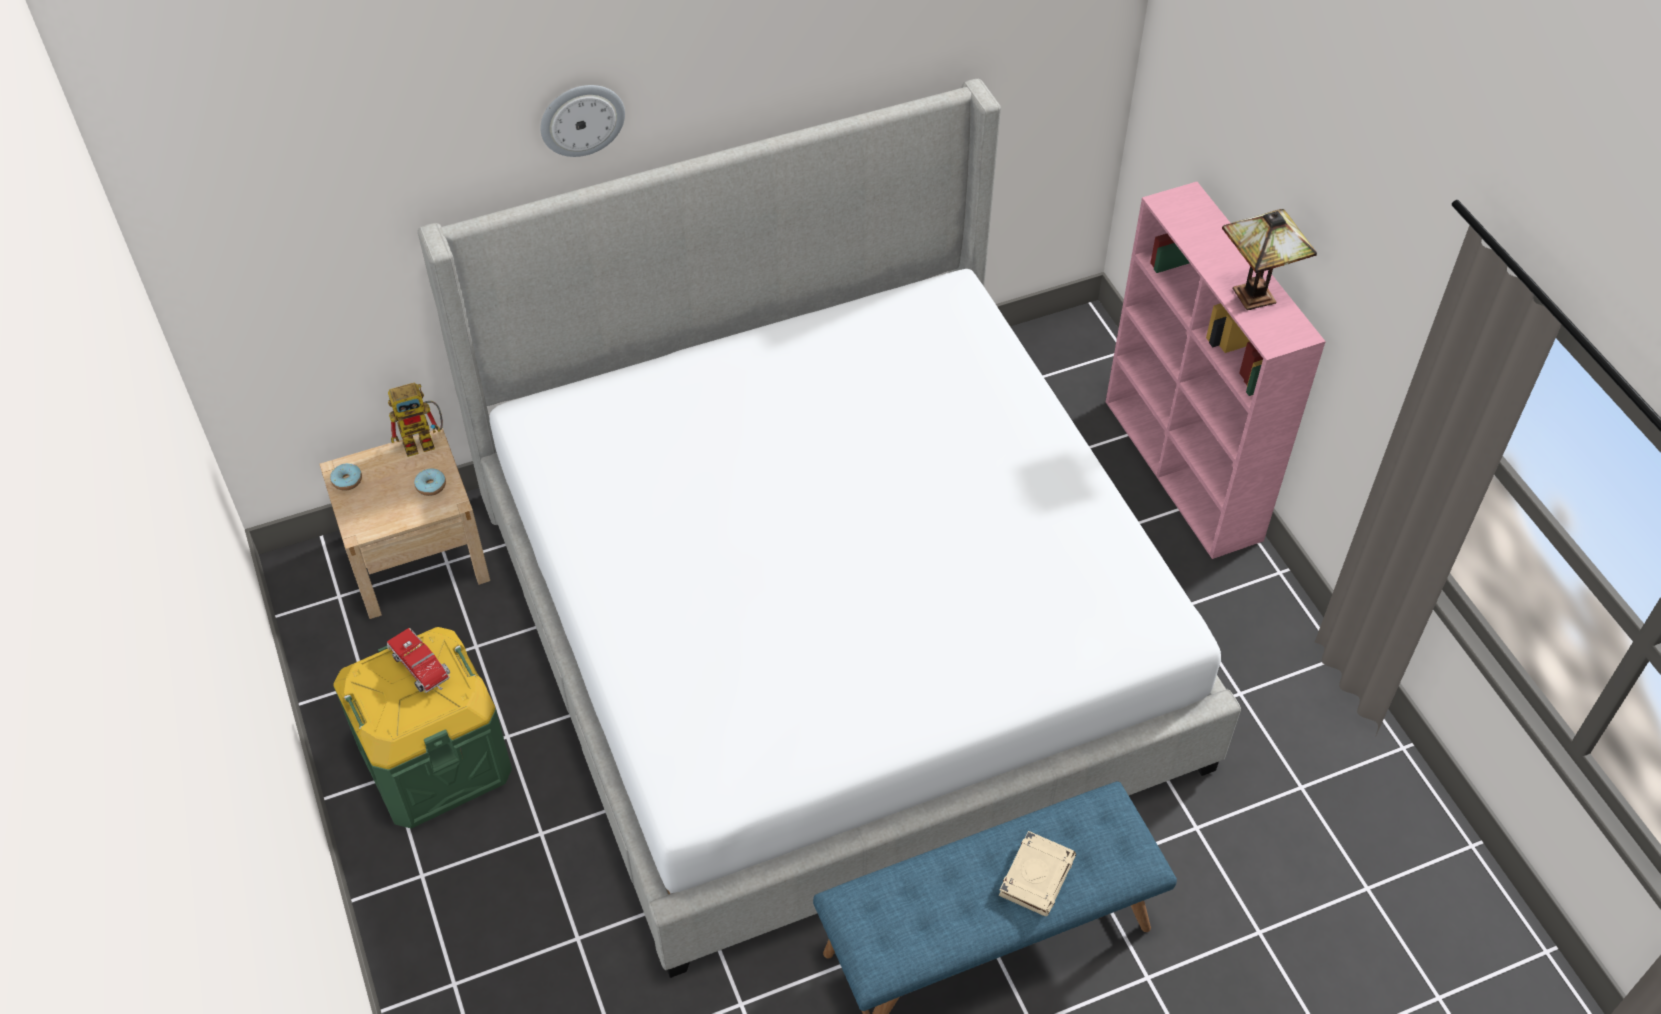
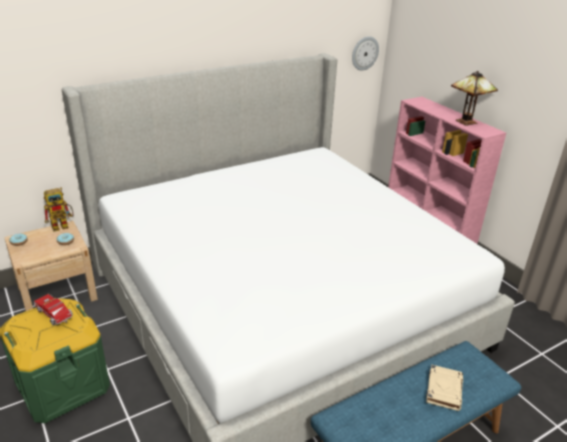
camera: 10 degrees left, 20 degrees down
wall clock [540,85,625,157] -> wall clock moved to [352,36,379,71]

